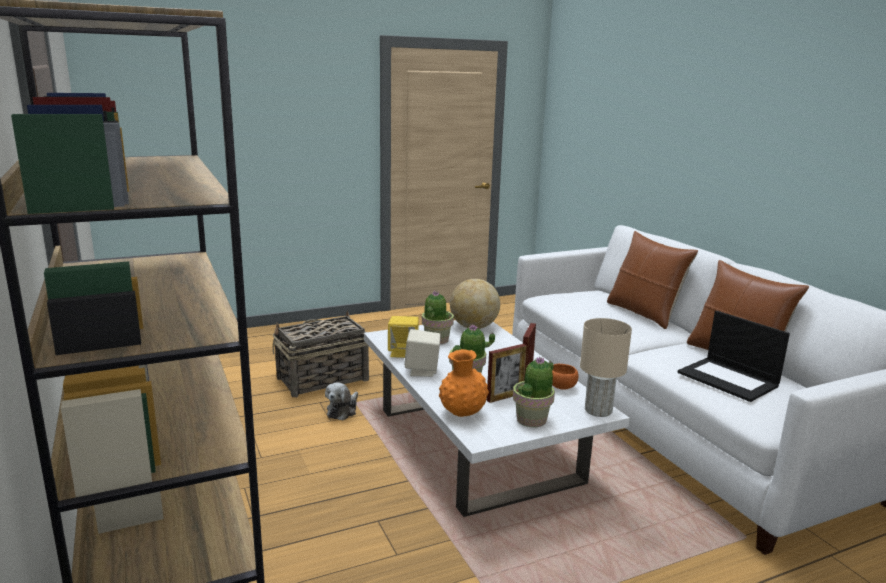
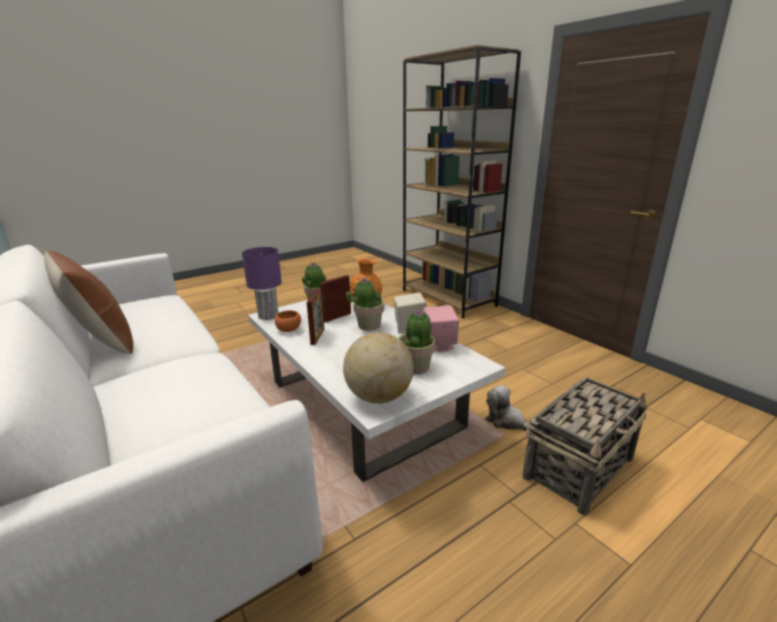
camera: 170 degrees right, 5 degrees up
plush toy [325,383,358,420] -> plush toy turned 60 degrees counterclockwise [485,385,528,431]
yellow speaker [388,316,419,358] -> pink speaker [423,305,459,352]
beige table lamp [580,318,632,417] -> purple table lamp [242,247,282,320]
brown pillow [607,231,698,329] -> none
laptop [678,311,790,402] -> none

